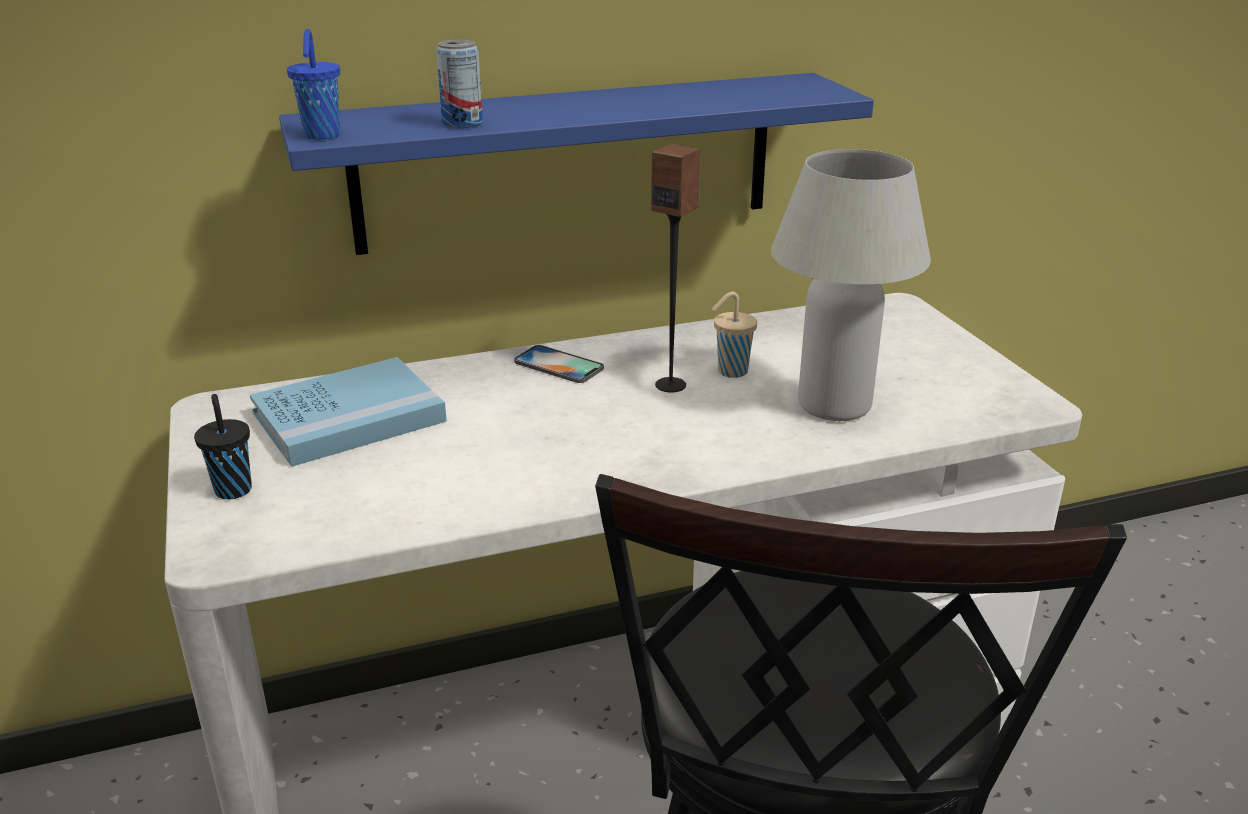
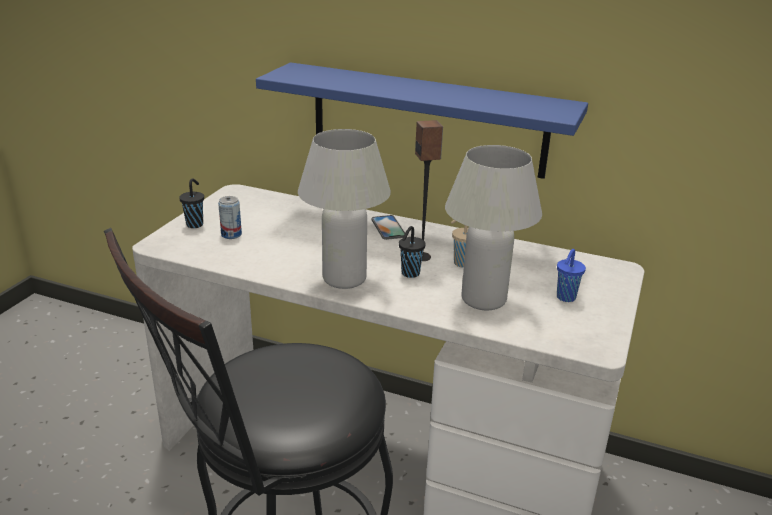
camera: 40 degrees right, 0 degrees up
blue book [250,357,447,467] -> none
blue cup [287,29,340,140] -> blue cup moved to [557,249,586,302]
can [436,40,483,128] -> can moved to [218,196,242,239]
none -> white table lamp [298,129,391,289]
none -> black cup [399,226,426,278]

